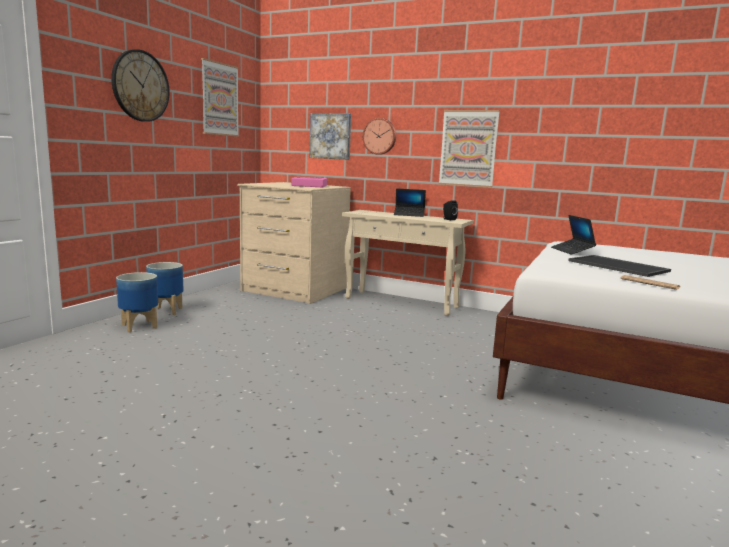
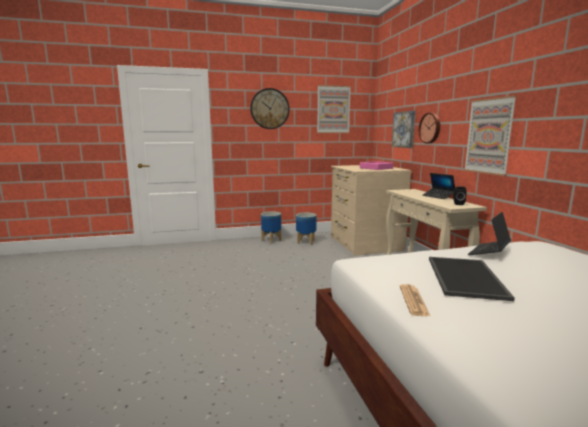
camera: 50 degrees right, 0 degrees up
planter [116,272,158,333] -> planter moved to [296,212,317,245]

